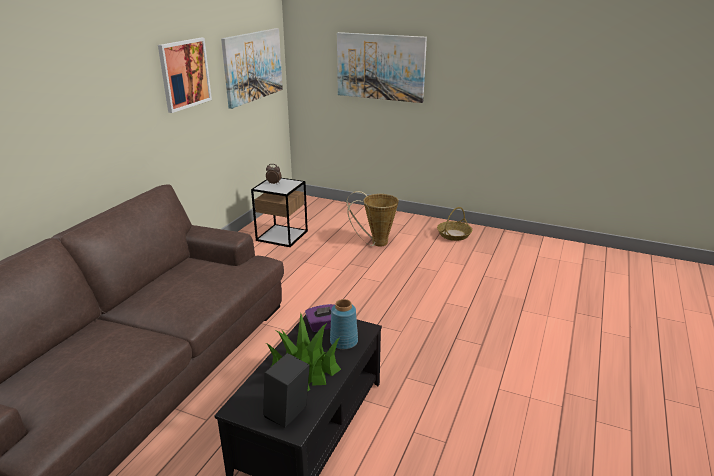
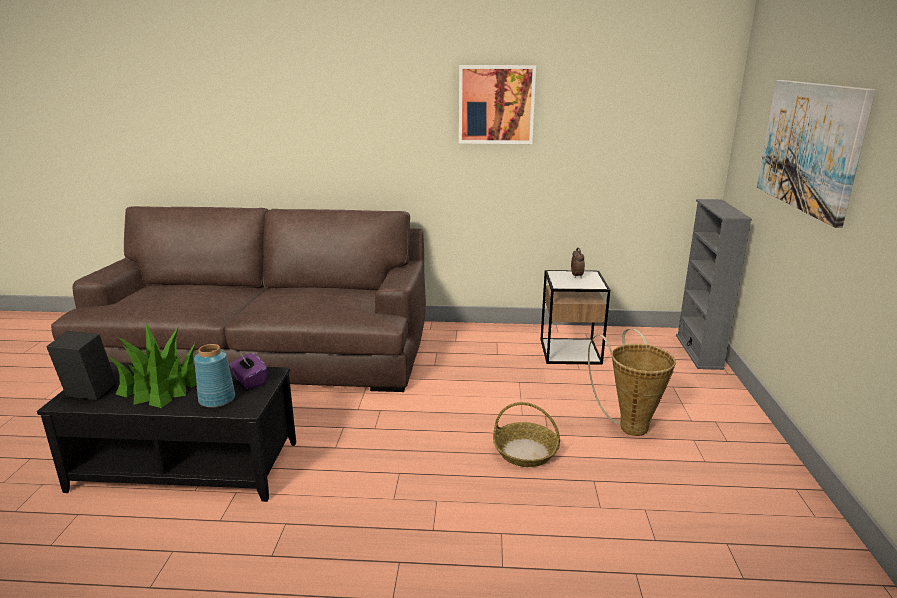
camera: 70 degrees right, 5 degrees down
picture [221,28,283,109] -> none
basket [437,207,472,241] -> basket moved to [493,402,560,467]
none -> grey bookcase [676,199,752,370]

